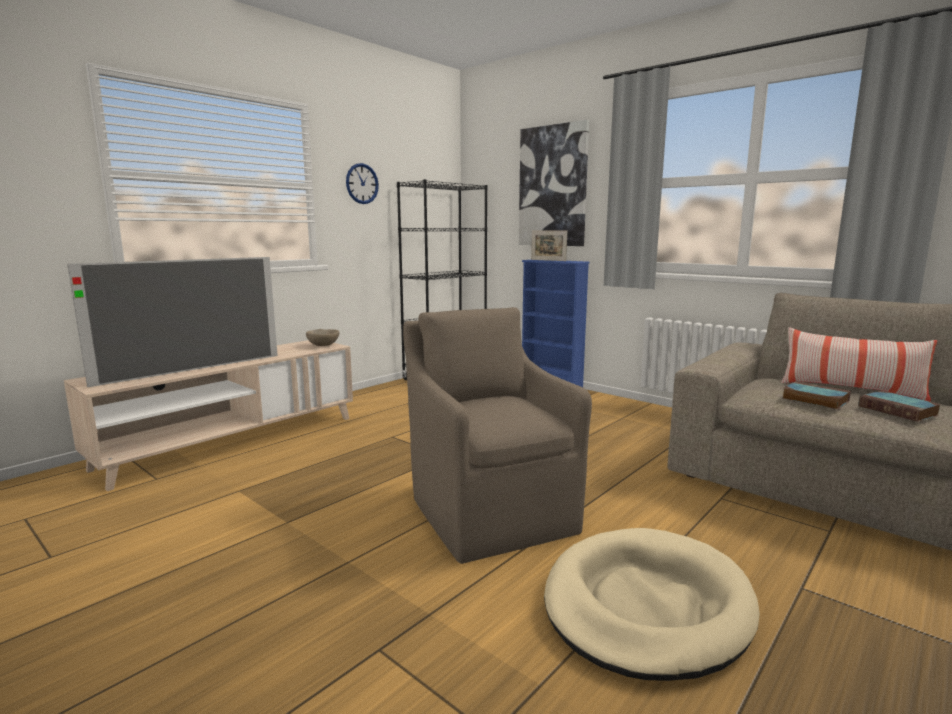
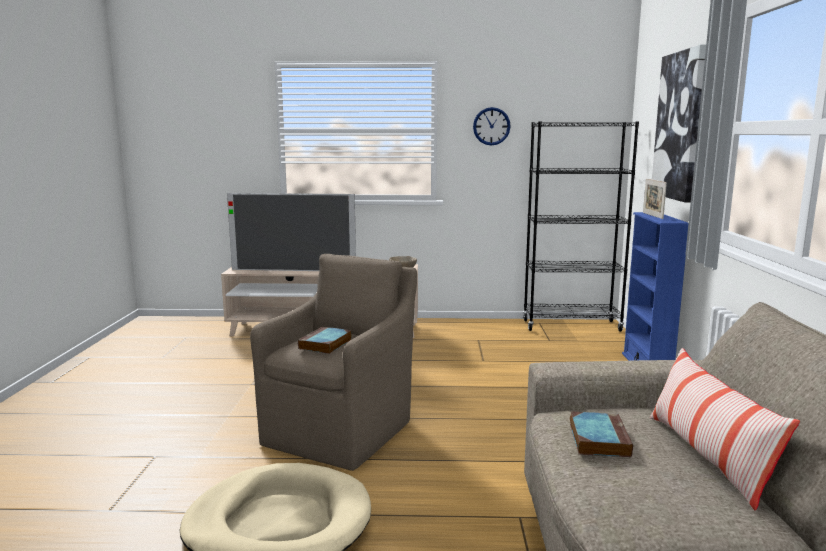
camera: 50 degrees right, 0 degrees up
book [858,391,941,422] -> book moved to [298,326,352,354]

